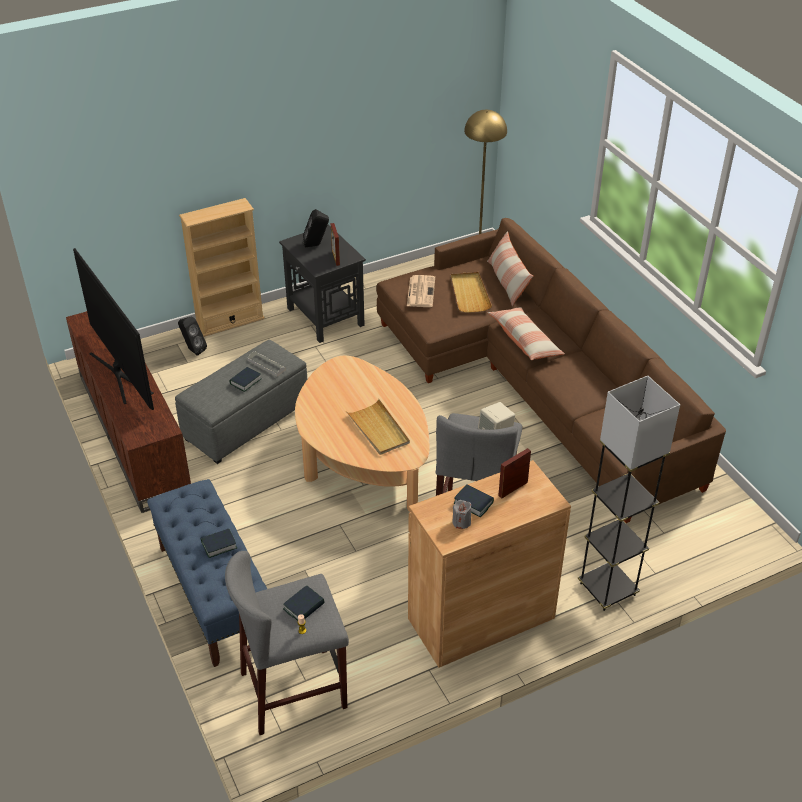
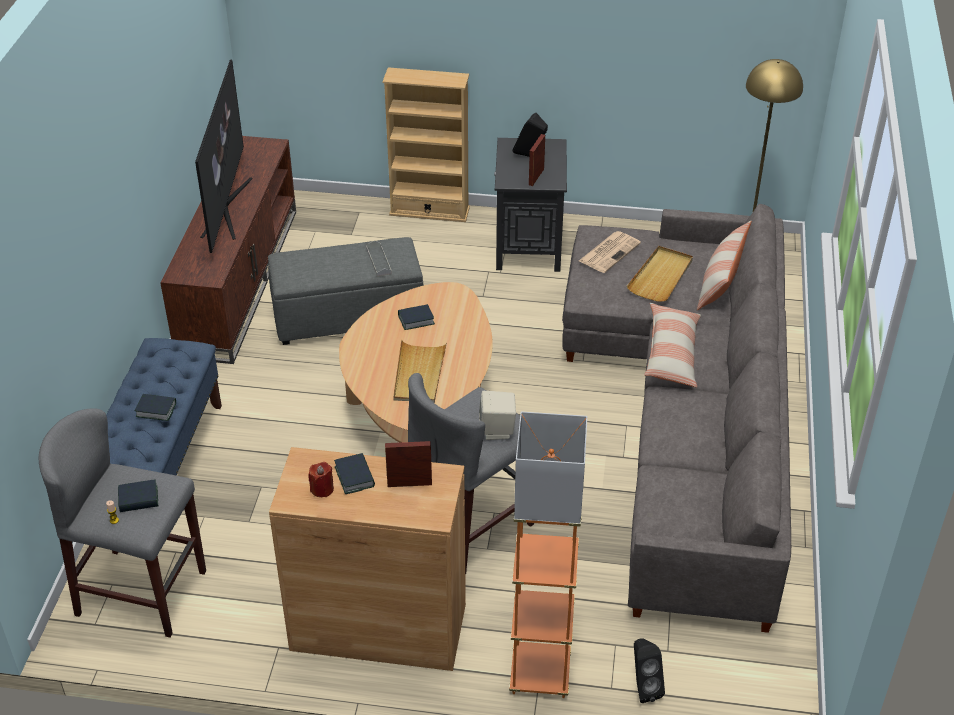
camera: 35 degrees right, 0 degrees up
black speaker [178,317,207,356] -> black speaker moved to [634,639,665,703]
book [229,367,262,392] -> book moved to [398,304,435,330]
brown sofa [376,218,726,523] -> grey sofa [562,204,791,633]
grey candle [452,500,471,529] -> red candle [308,462,334,497]
grey floor lamp [578,376,680,611] -> orange floor lamp [509,411,587,698]

